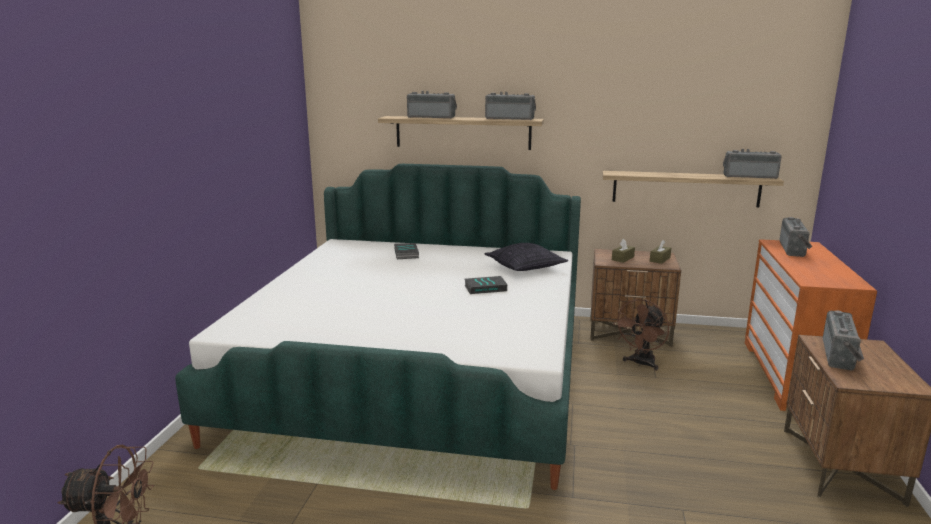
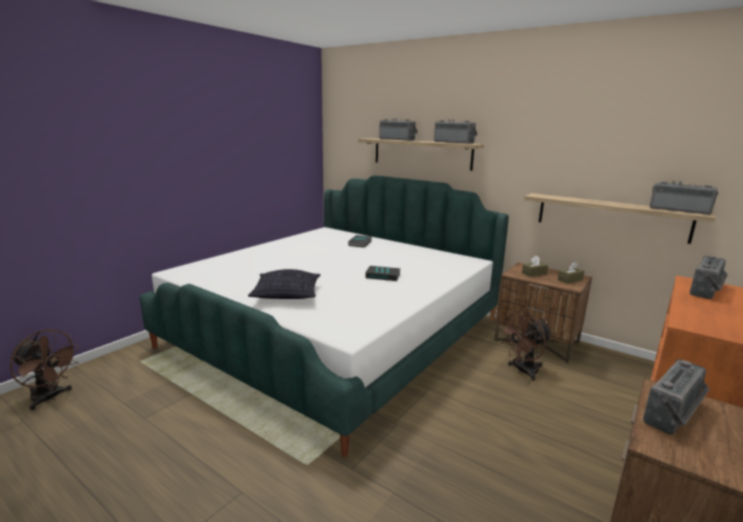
camera: 25 degrees right, 0 degrees up
pillow [485,243,568,271] -> pillow moved to [248,269,320,299]

